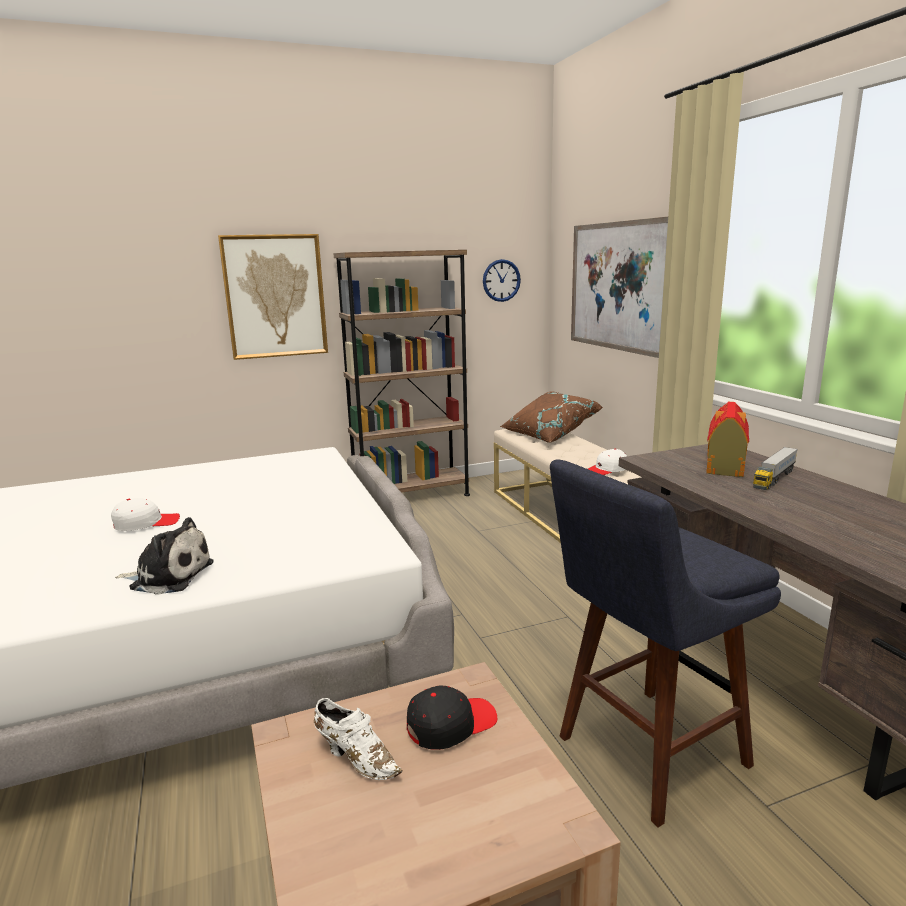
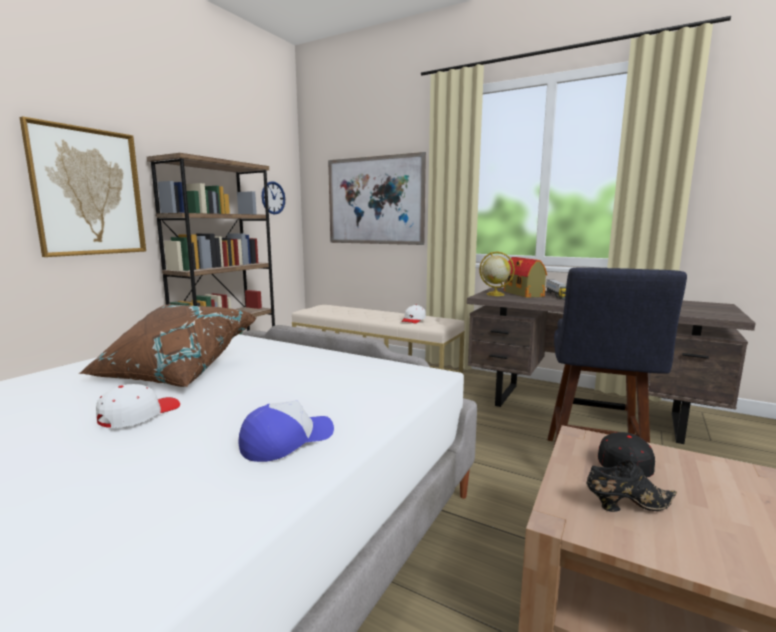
camera: 40 degrees left, 5 degrees down
plush toy [115,517,214,595] -> cap [238,401,334,462]
white shoe [314,698,402,780] -> black shoe [587,460,677,512]
brown pillow [500,391,603,443] -> brown pillow moved to [79,305,256,387]
none -> globe [479,252,515,296]

